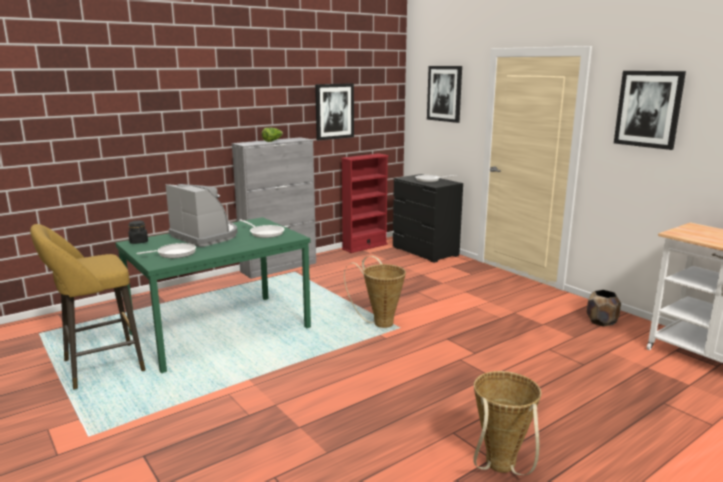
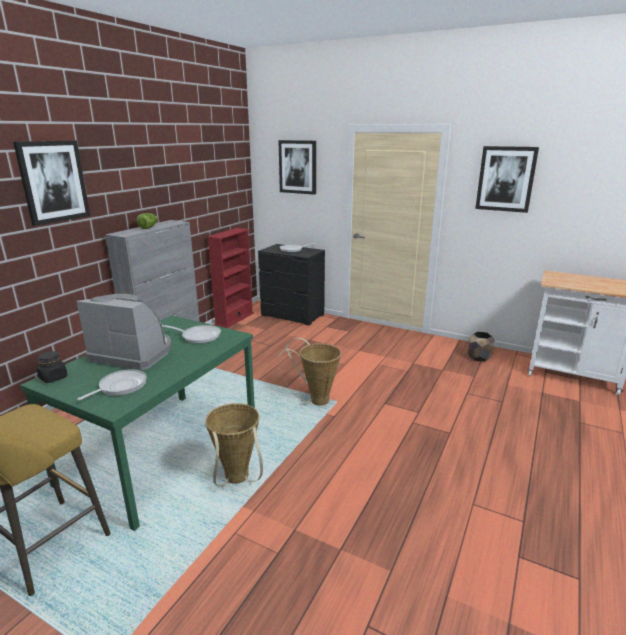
camera: 25 degrees left, 5 degrees up
picture [315,83,354,140] -> picture moved to [13,140,90,226]
basket [473,371,541,475] -> basket moved to [205,403,263,487]

